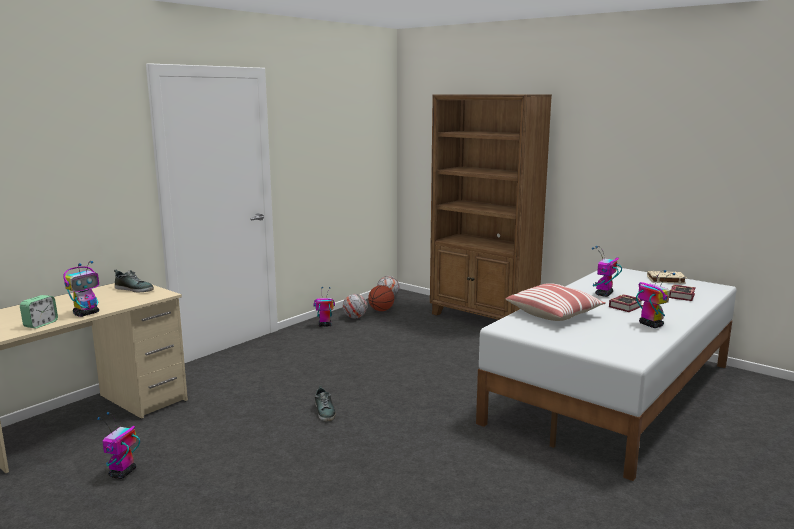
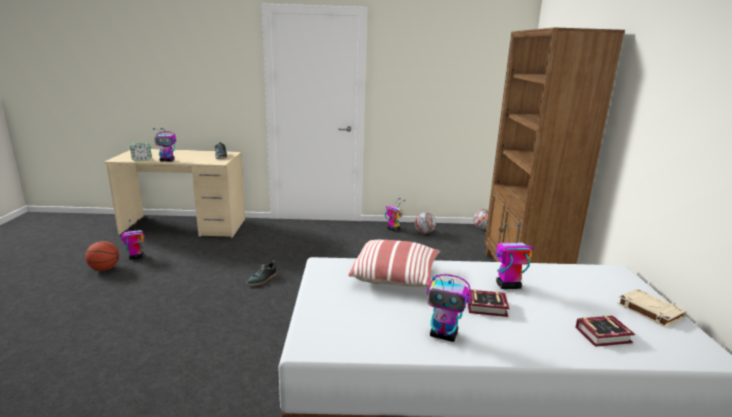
camera: 50 degrees right, 5 degrees up
basketball [368,285,394,311] -> basketball moved to [85,241,119,271]
toy robot [636,270,675,328] -> toy robot turned 90 degrees clockwise [427,274,471,342]

